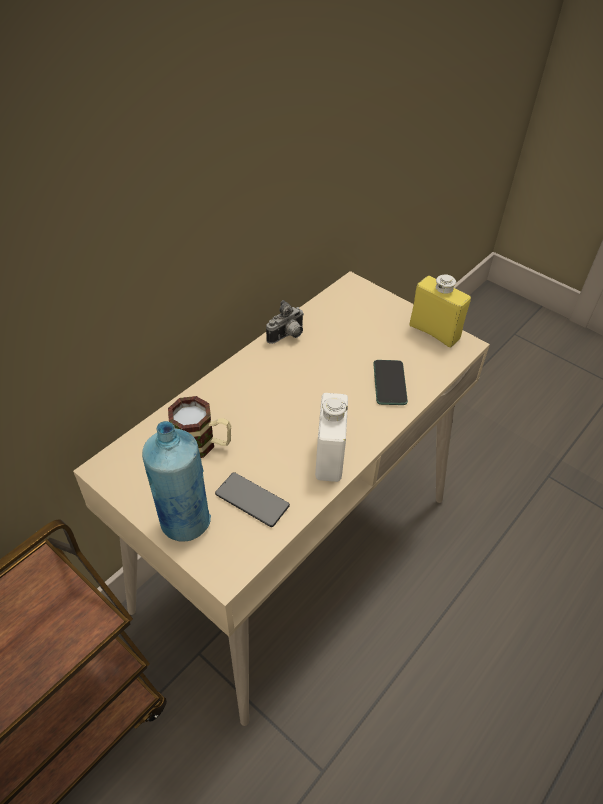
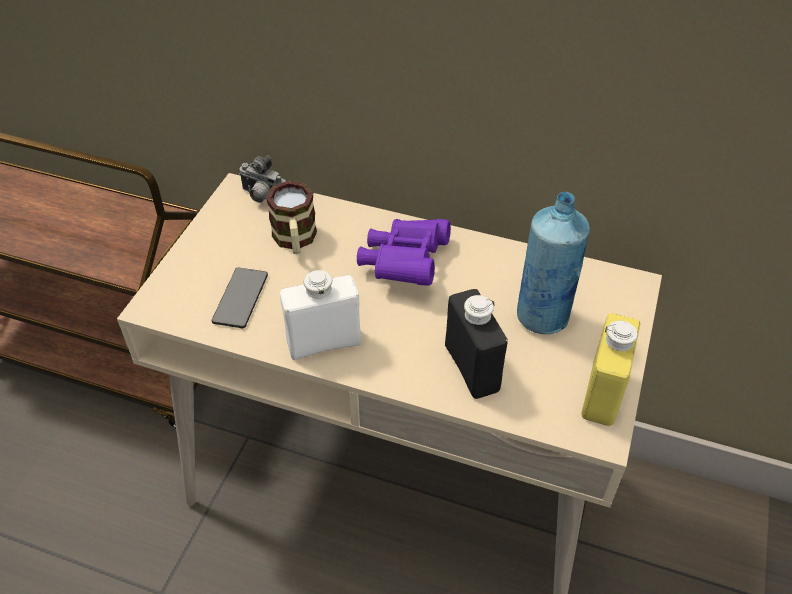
camera: 70 degrees right, 0 degrees up
blue bottle [142,421,211,542] -> blue bottle moved to [517,192,590,334]
camera [266,300,304,344] -> camera moved to [239,155,286,203]
phone [373,360,408,405] -> black bottle [445,289,507,399]
none -> purple binoculars [357,219,451,286]

